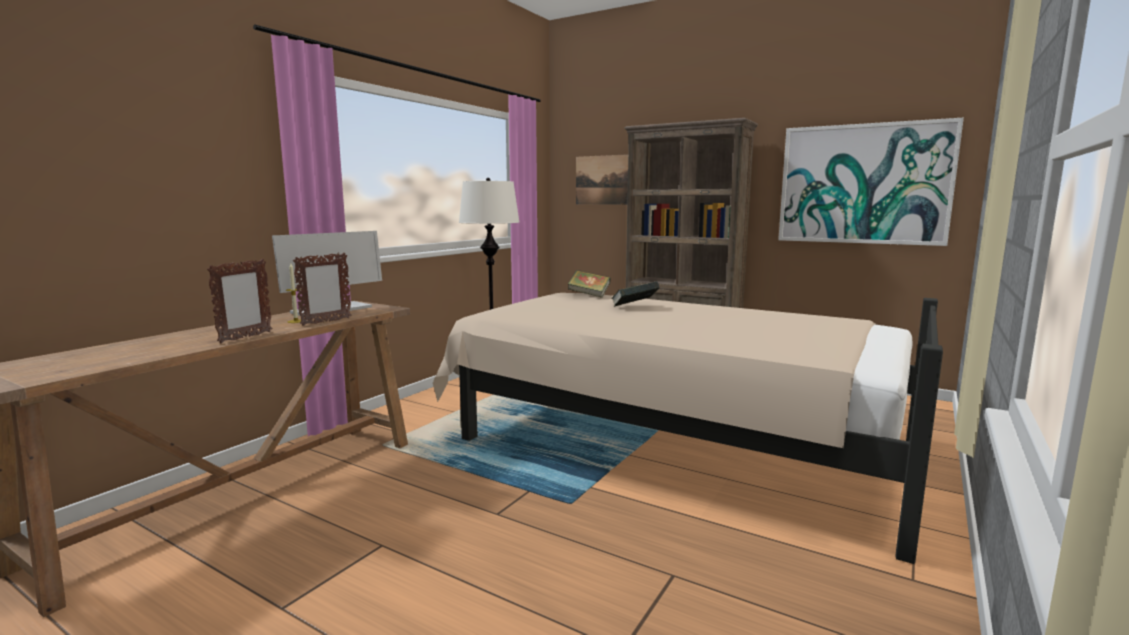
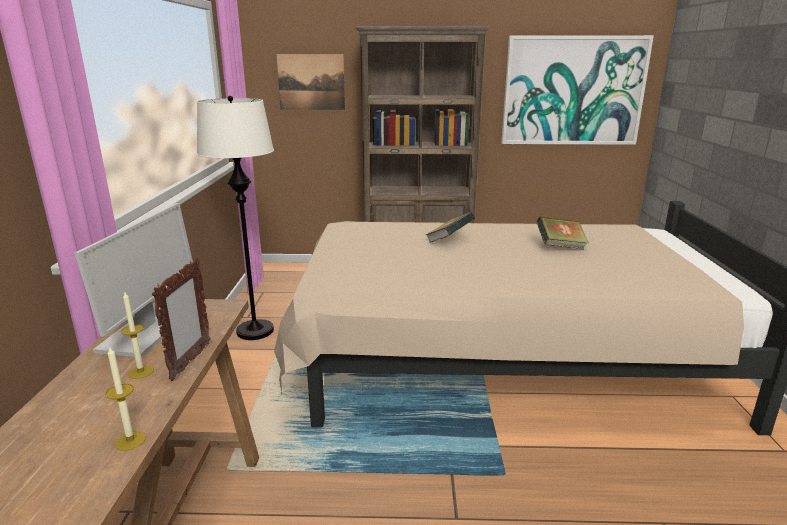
camera: 30 degrees left, 10 degrees up
picture frame [207,259,272,343] -> candle [105,346,146,451]
book [568,270,611,298] -> book moved to [537,217,589,249]

